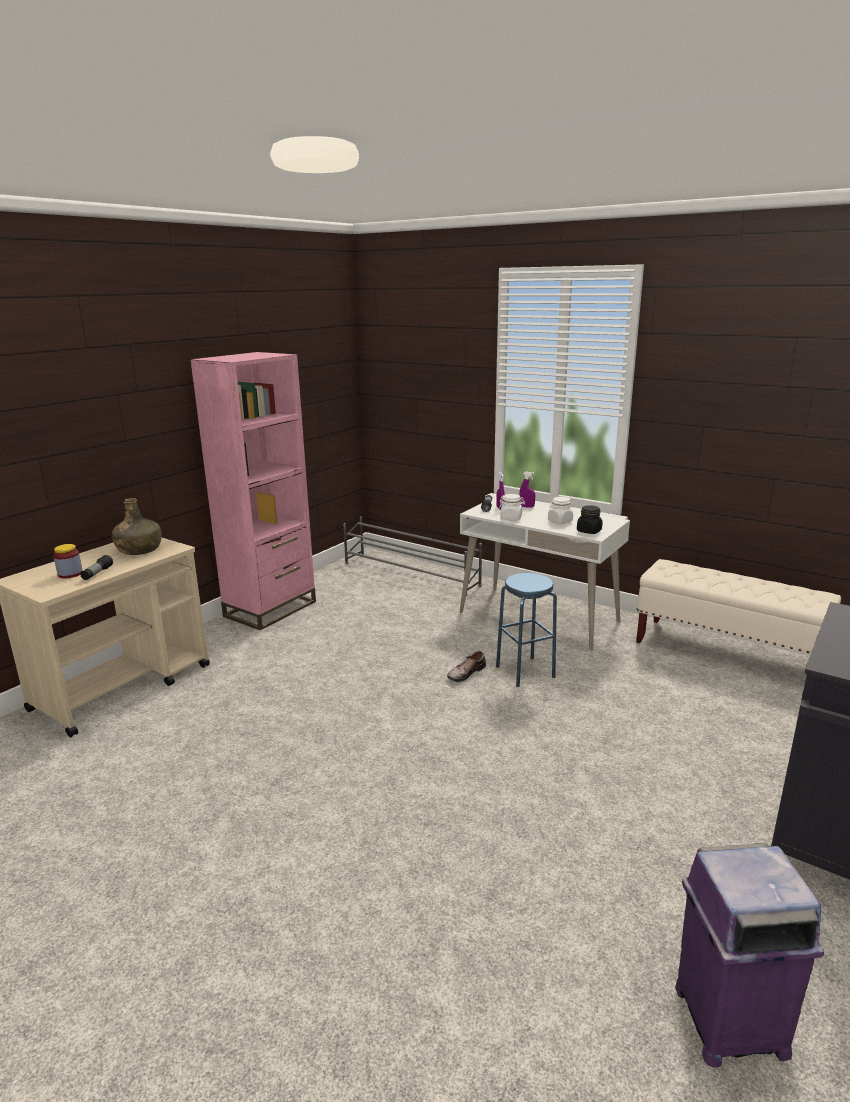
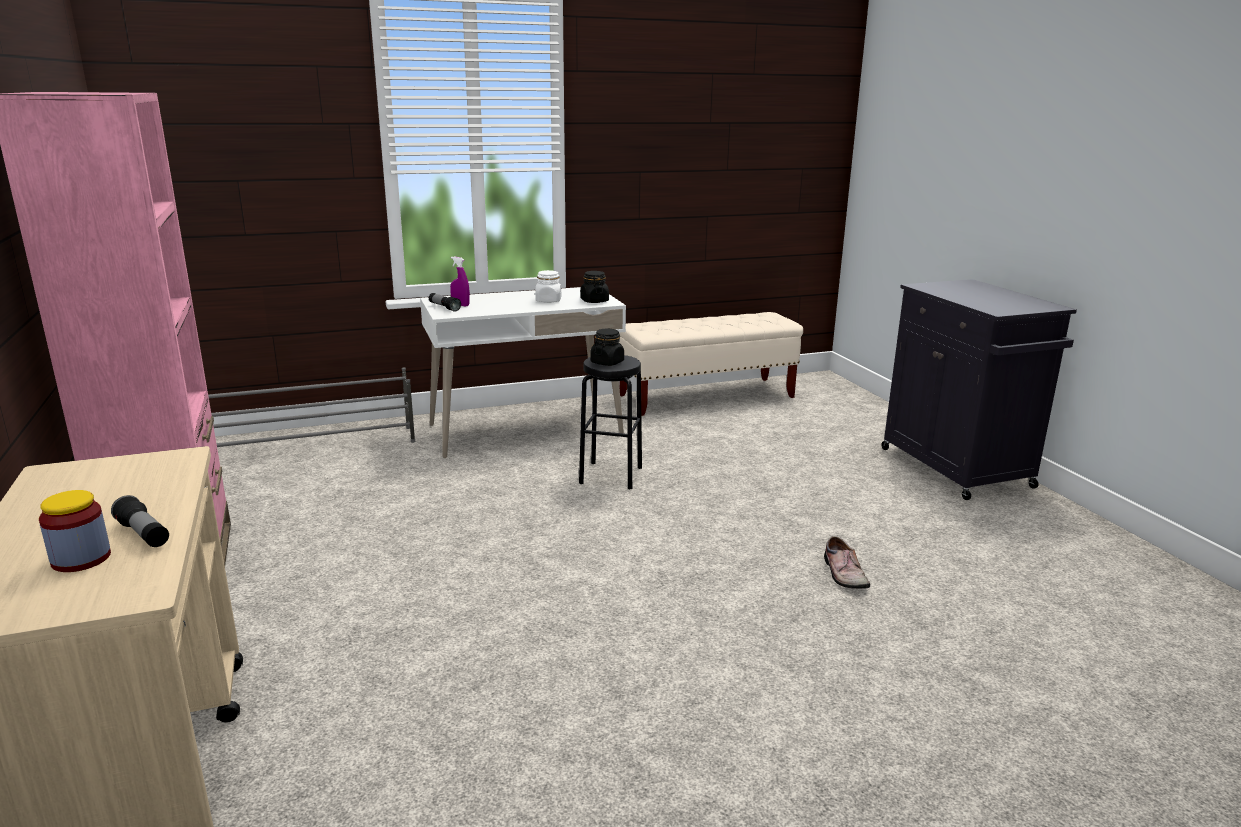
camera: 55 degrees left, 0 degrees up
green bottle [112,498,162,555] -> none
shoe [447,651,486,682] -> shoe moved to [824,536,870,589]
blue stool [496,573,557,687] -> black stool [579,355,642,490]
white jar [499,494,525,520] -> none
purple spray bottle [519,472,535,508] -> none
purple trash can [675,843,824,1067] -> none
none -> black jar [590,329,624,366]

